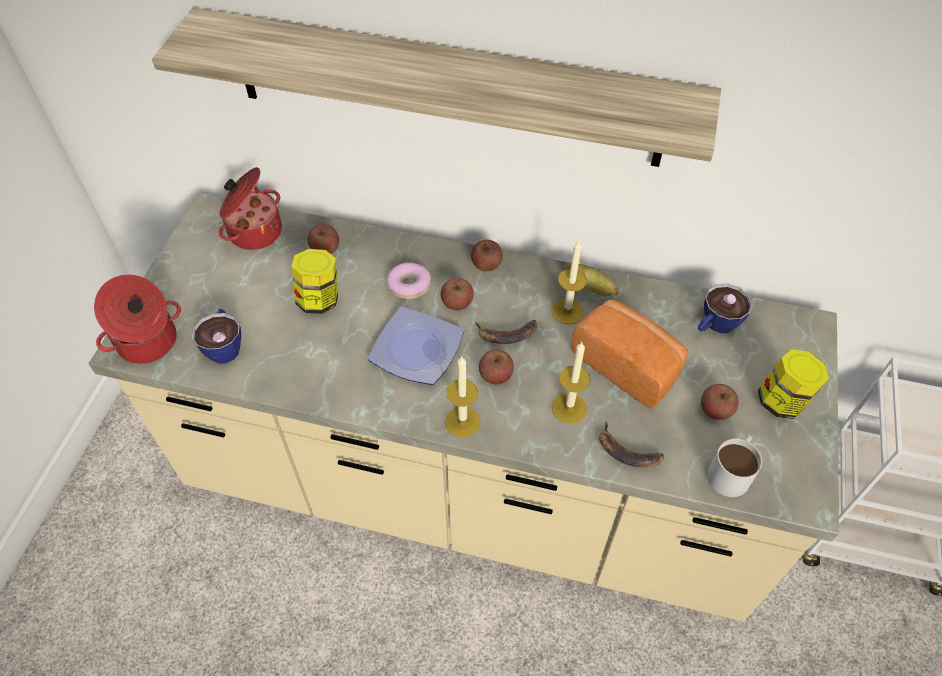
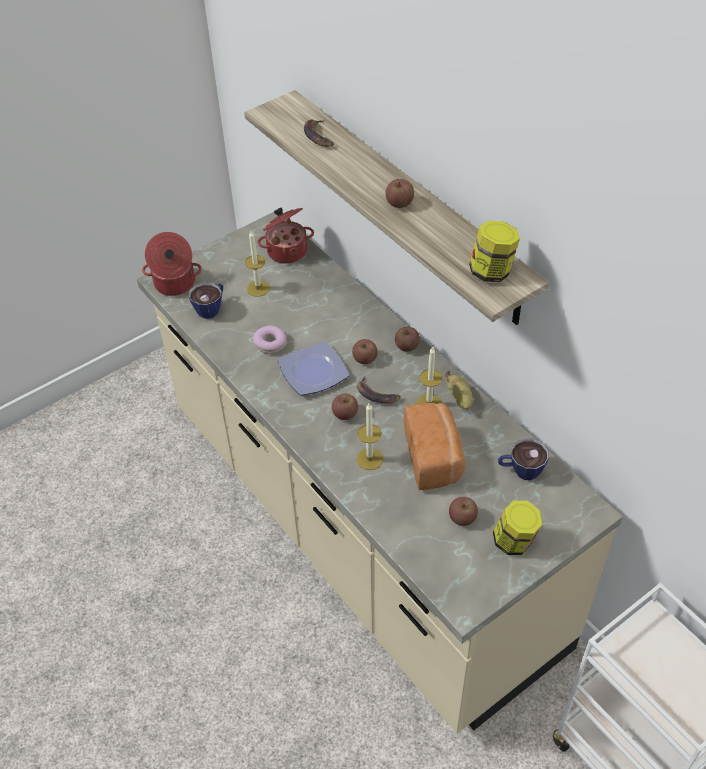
camera: 40 degrees right, 5 degrees down
jar [291,249,338,314] -> jar moved to [469,221,520,282]
apple [308,224,339,254] -> apple moved to [386,179,414,208]
donut [386,262,431,299] -> donut moved to [253,326,287,354]
candle [445,357,481,437] -> candle moved to [245,231,270,297]
banana [599,421,664,467] -> banana moved to [304,119,334,147]
white mug [707,434,762,497] -> none

